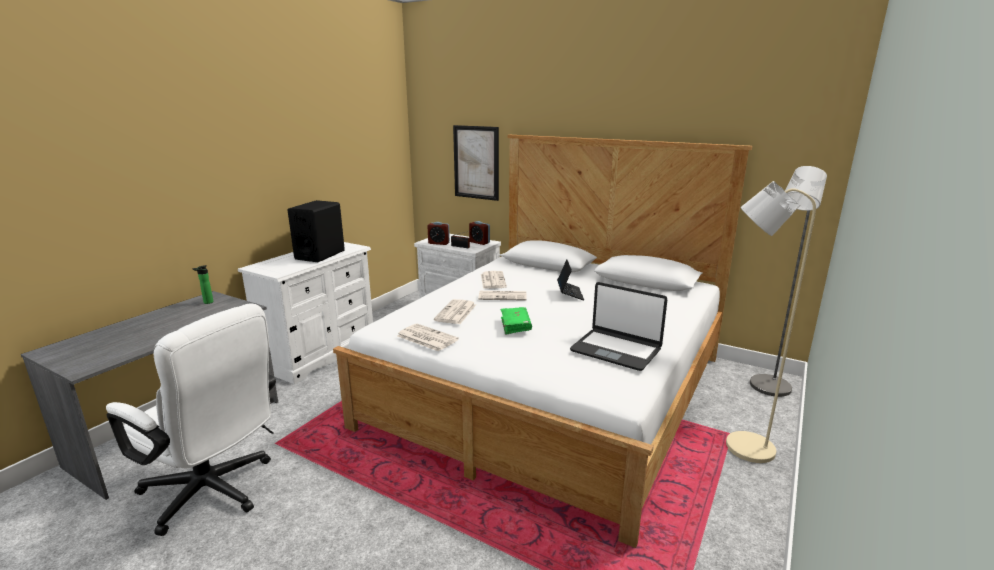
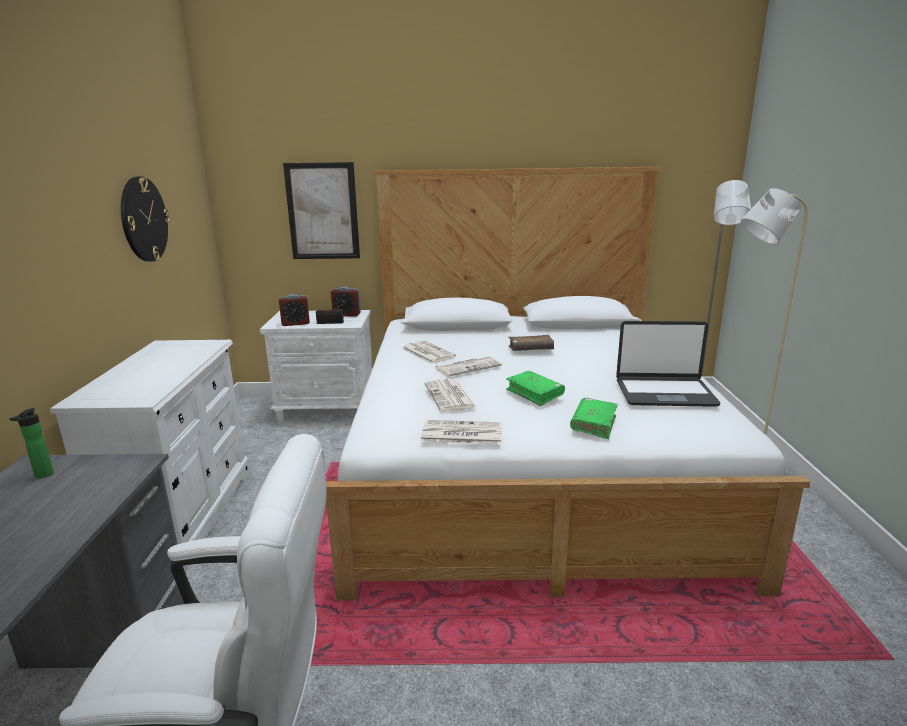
camera: 30 degrees left, 0 degrees up
black speaker [288,200,345,262] -> none
laptop [557,259,584,300] -> brown book [508,335,554,351]
none -> wall clock [121,176,170,262]
none -> green book [570,398,618,439]

